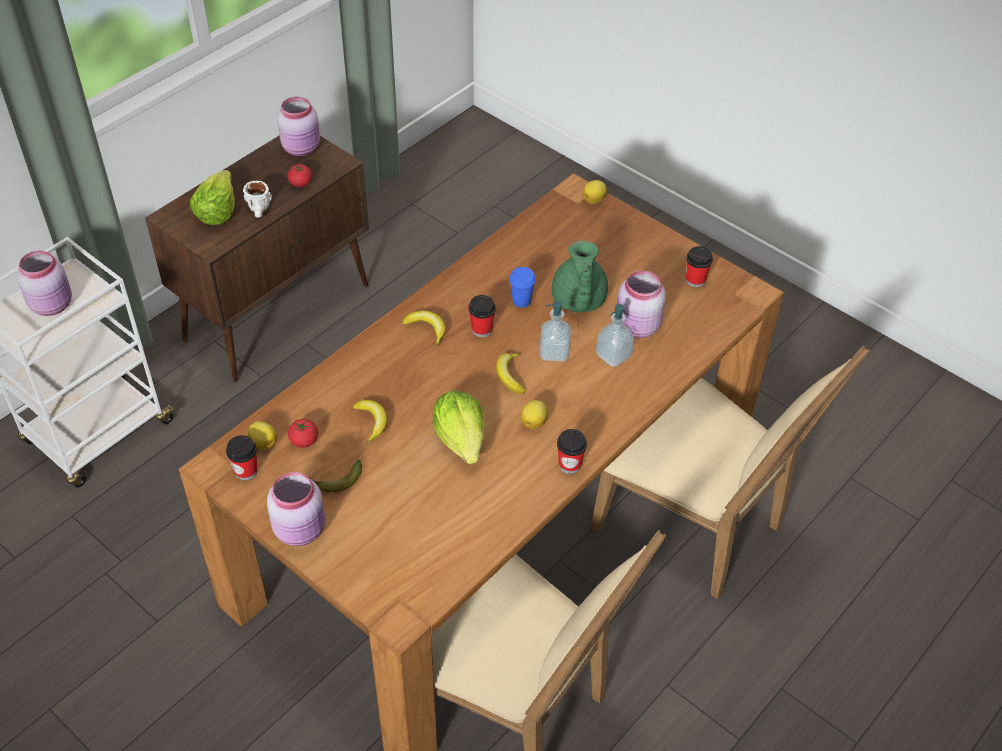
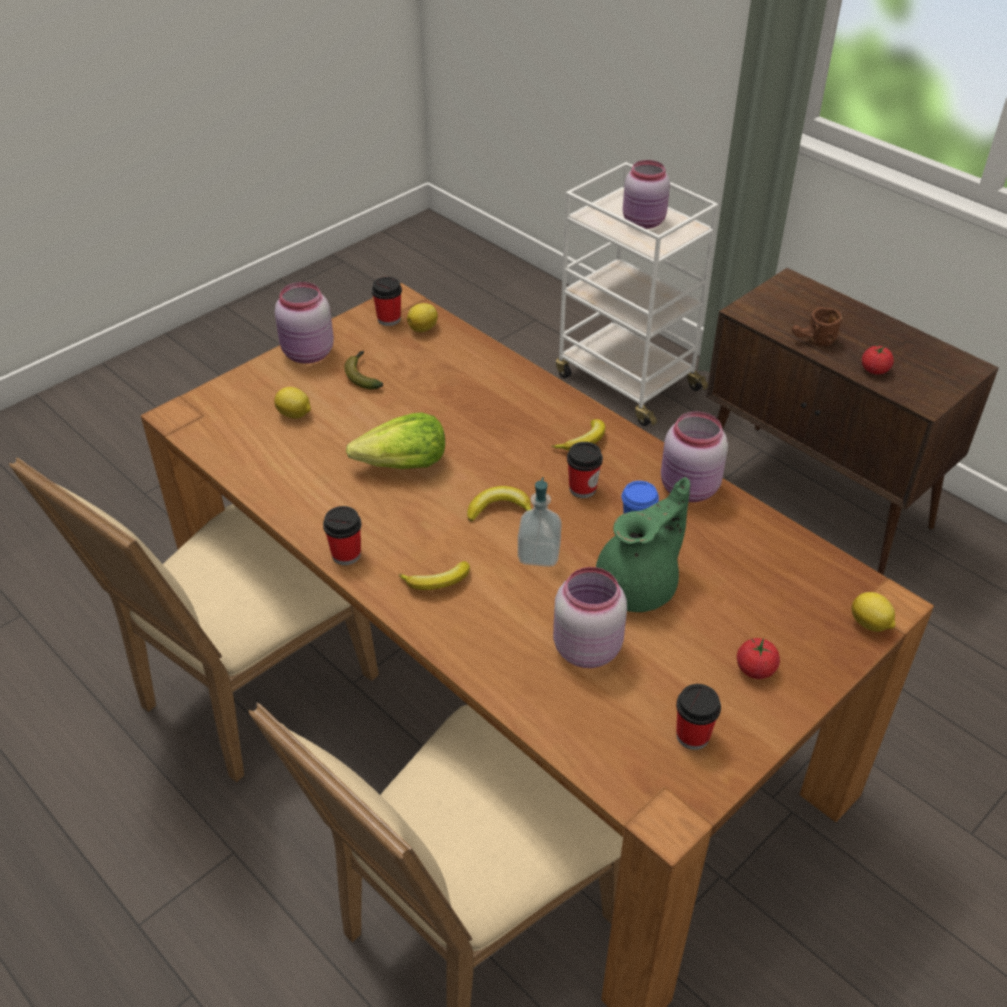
camera: 95 degrees right, 5 degrees down
lettuce [190,170,235,225] -> none
white mug [243,181,272,217] -> brown mug [792,307,842,346]
pink jar [277,97,320,156] -> pink jar moved to [661,412,728,502]
tomato [288,419,318,448] -> tomato moved to [737,638,780,679]
banana [353,400,387,444] -> banana moved to [399,561,470,590]
lemon [521,400,548,429] -> lemon moved to [274,387,311,418]
green teapot [552,240,608,313] -> green teapot turned 135 degrees clockwise [596,477,690,612]
soap dispenser [596,304,634,367] -> none

